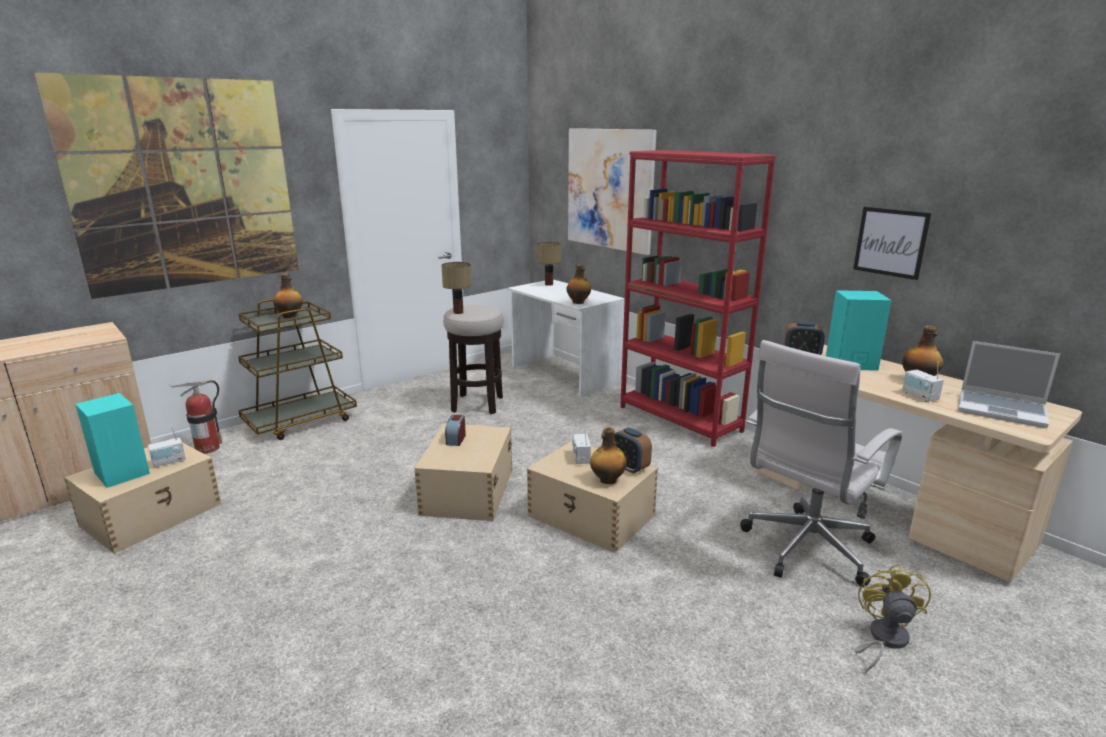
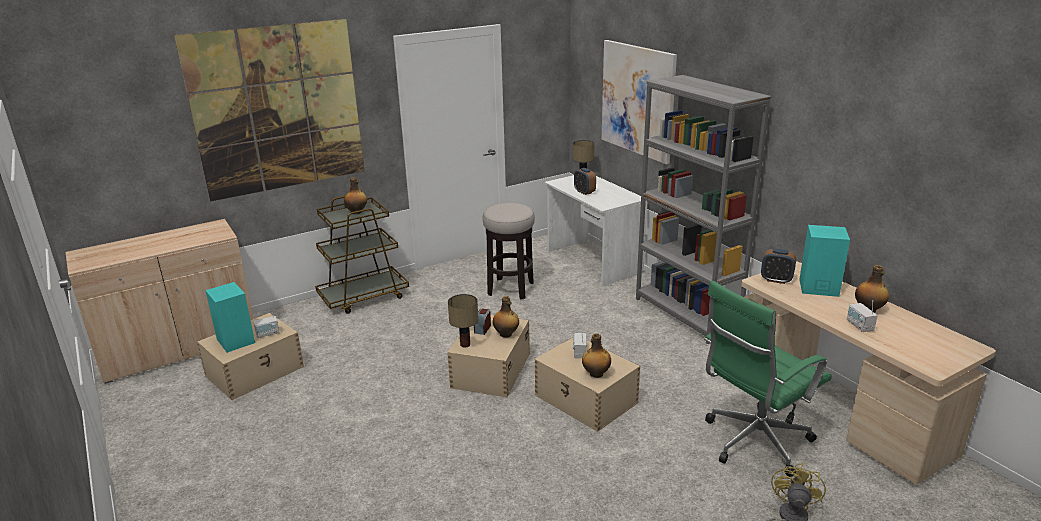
camera: 10 degrees right, 5 degrees up
fire extinguisher [169,380,222,454] -> none
table lamp [441,262,471,314] -> table lamp moved to [448,294,478,348]
bottle [567,264,591,304] -> bottle moved to [493,296,519,338]
alarm clock [614,427,652,474] -> alarm clock moved to [574,168,596,195]
red bookcase [620,150,776,447] -> grey bookcase [636,75,771,344]
white office chair [740,340,902,587] -> green office chair [704,281,832,477]
picture [853,207,931,280] -> none
laptop [958,341,1060,428] -> none

